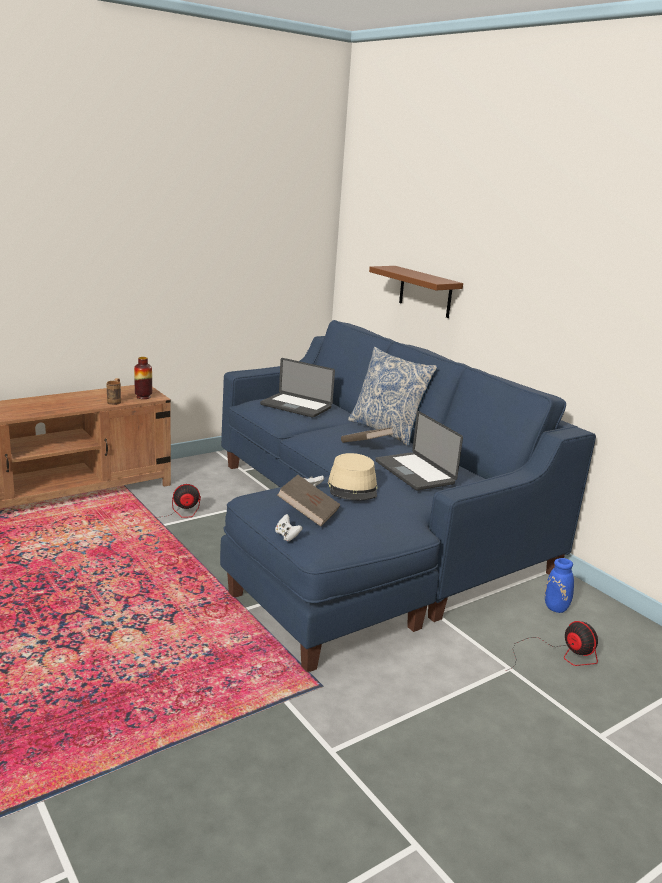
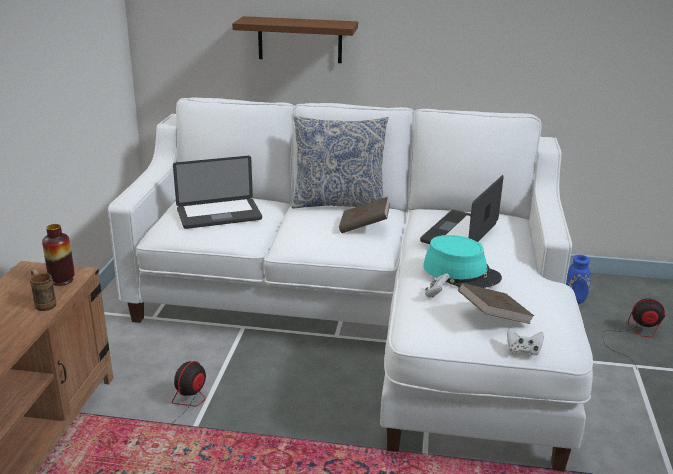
camera: 45 degrees left, 5 degrees up
blue sofa [220,320,596,672] -> white sofa [108,98,593,471]
beige hat [328,453,377,500] -> turquoise hat [423,235,502,288]
laptop [375,411,463,490] -> laptop turned 105 degrees clockwise [420,175,504,244]

